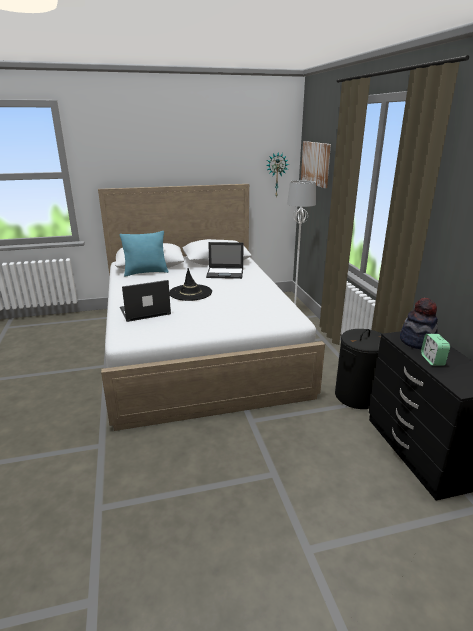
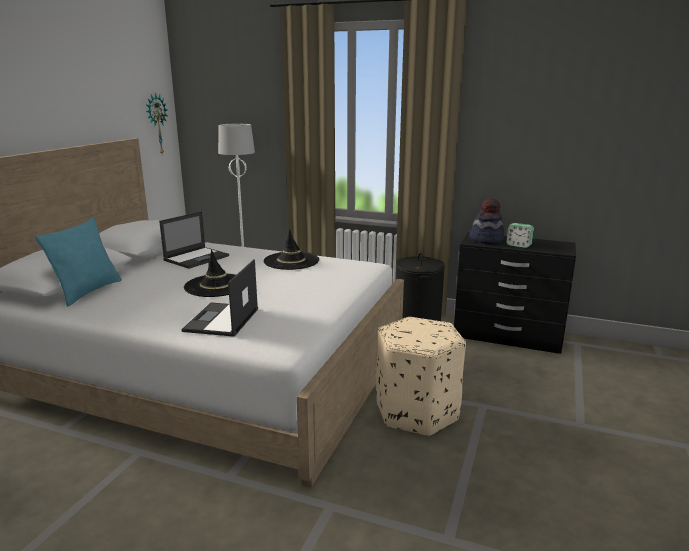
camera: 55 degrees left, 5 degrees down
picture [301,141,331,188] -> none
none -> black hat [264,229,319,270]
none -> beige ottoman [376,317,466,436]

